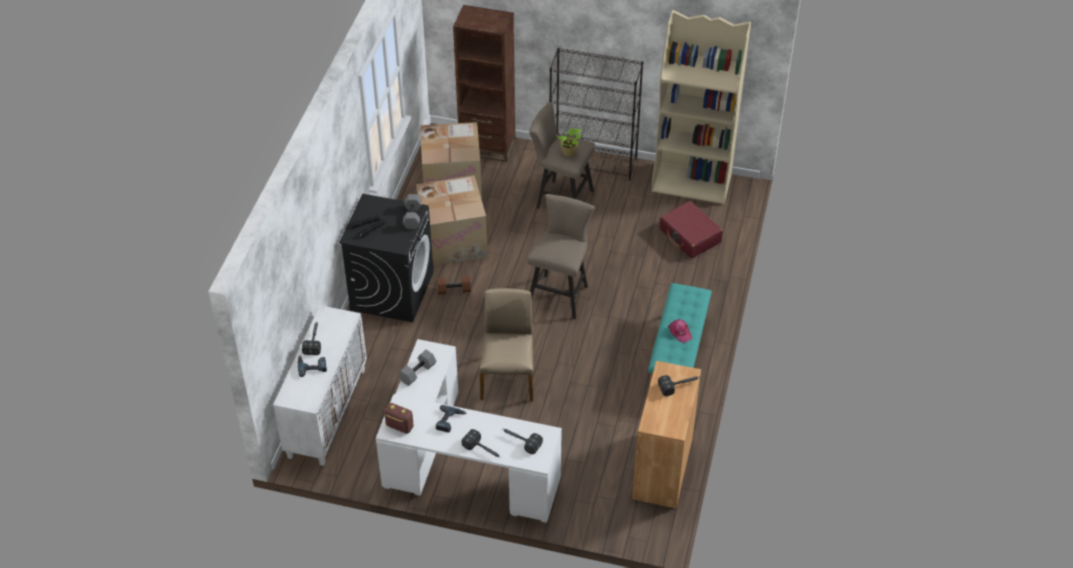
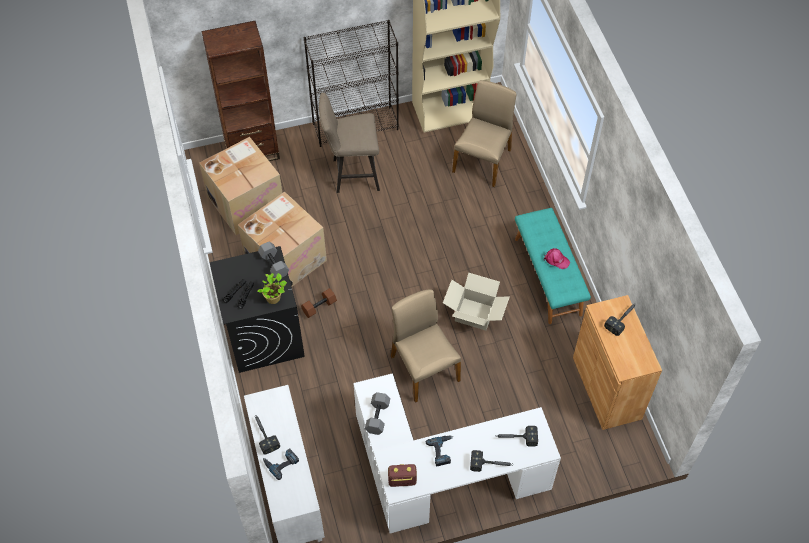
camera: 30 degrees left, 10 degrees up
beige stool [527,194,595,319] -> none
potted plant [557,127,582,156] -> potted plant moved to [257,273,287,304]
red suitcase [660,201,723,258] -> beige chair [452,80,517,187]
none -> cardboard box [443,273,510,331]

